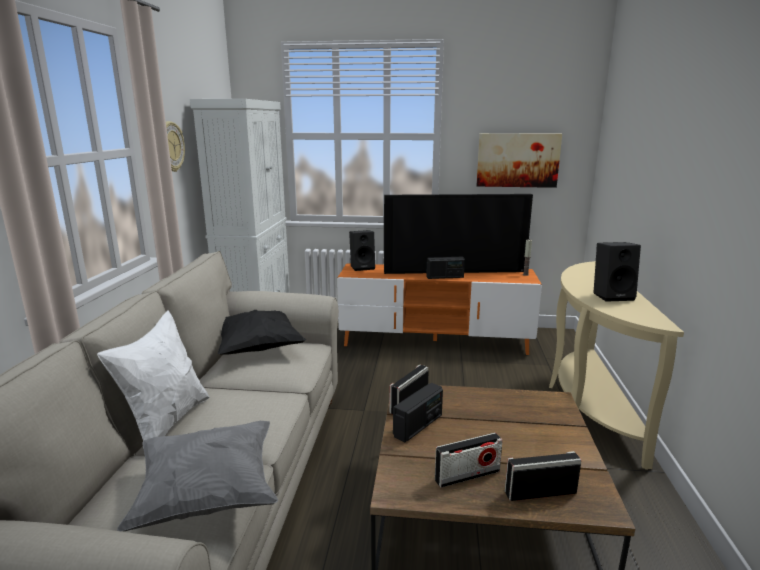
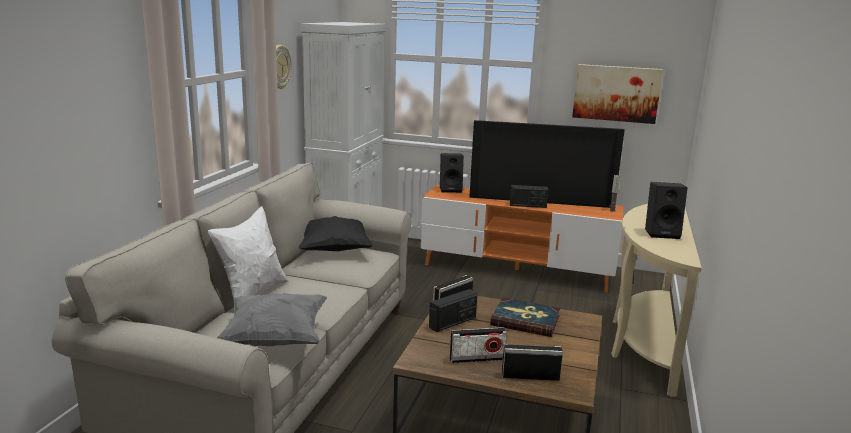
camera: 10 degrees right, 0 degrees up
none -> book [490,298,560,337]

